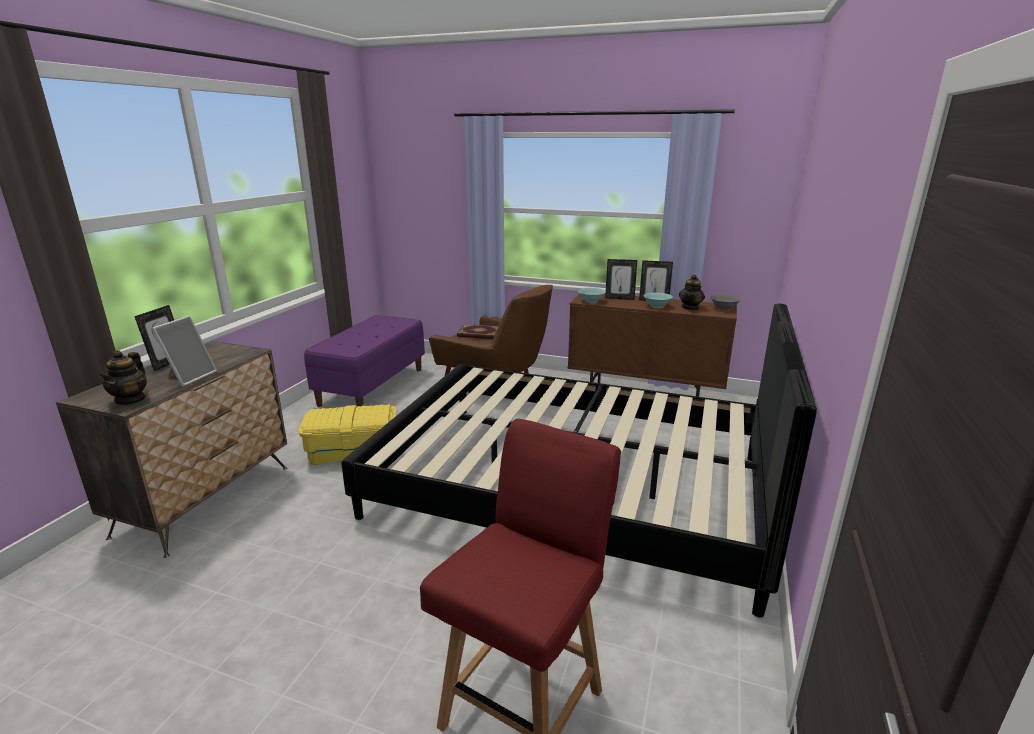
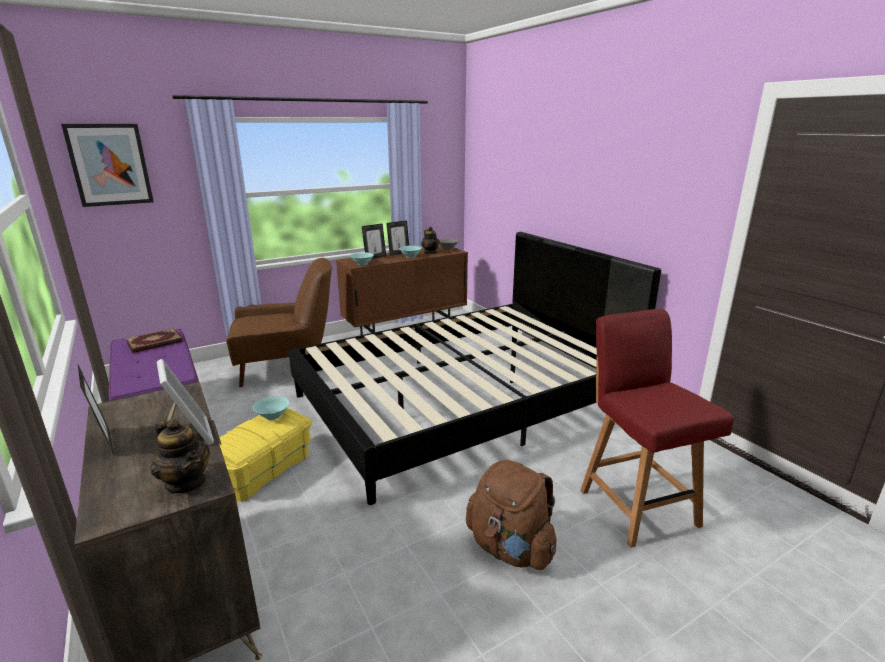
camera: 50 degrees left, 0 degrees up
book [457,324,498,339] -> book moved to [126,328,183,353]
none -> picture [61,124,154,207]
none -> turquoise bowl [253,396,290,420]
none -> brown backpack [466,460,557,570]

